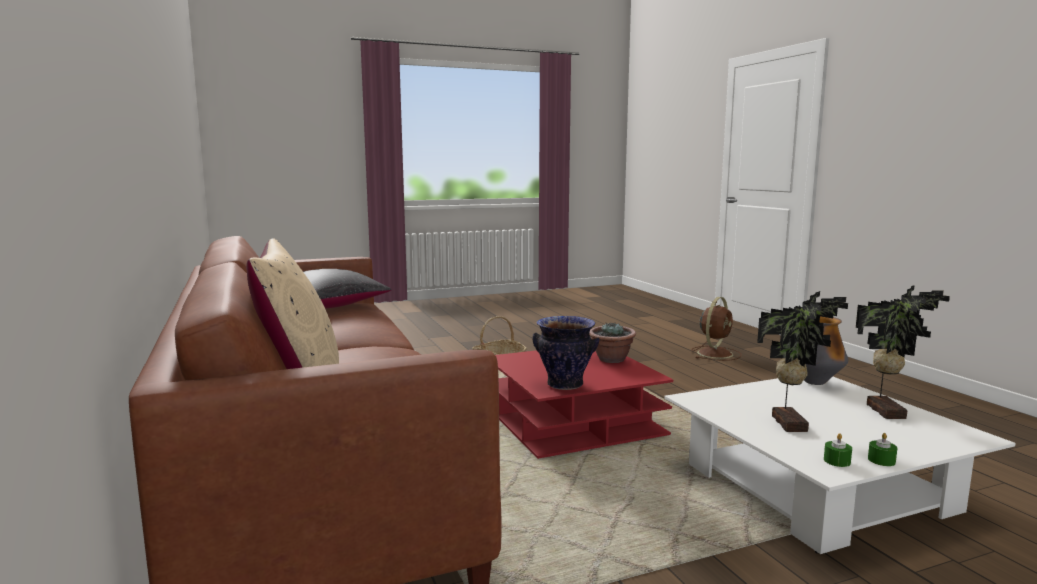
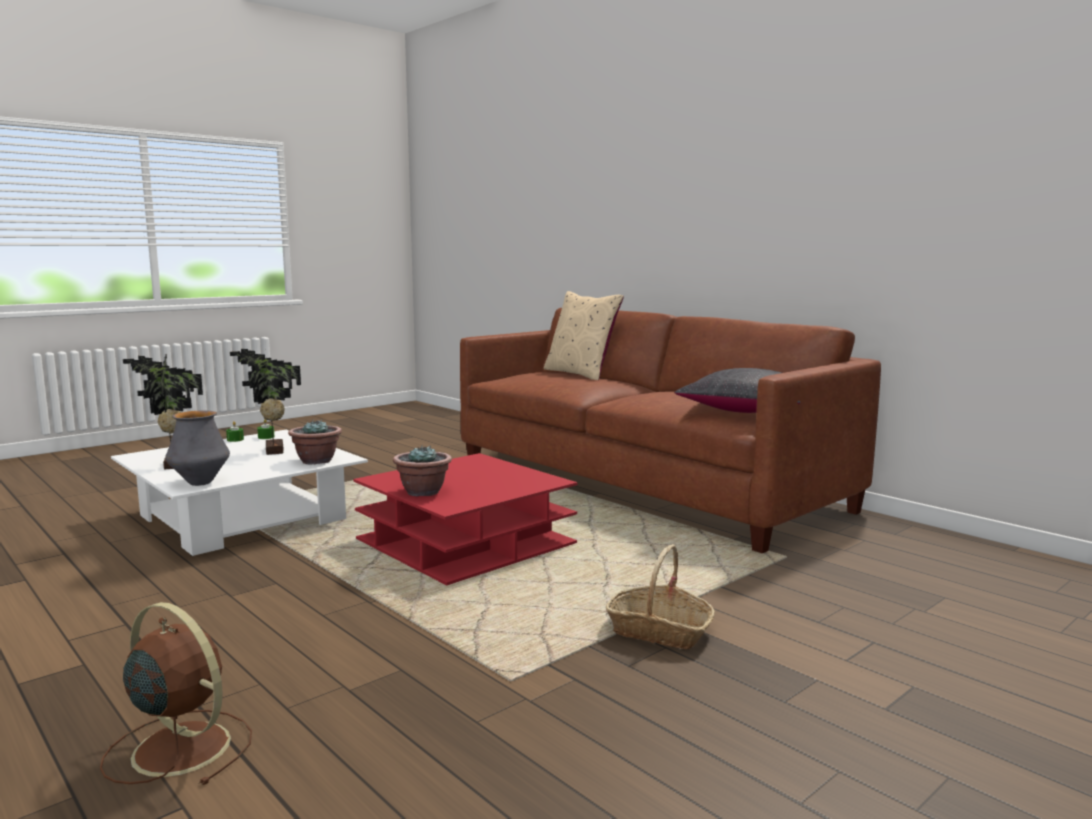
camera: 160 degrees right, 0 degrees up
vase [533,316,599,390] -> none
brown fan [691,297,741,361] -> brown fan turned 105 degrees clockwise [100,602,252,785]
none -> potted plant [288,419,342,464]

